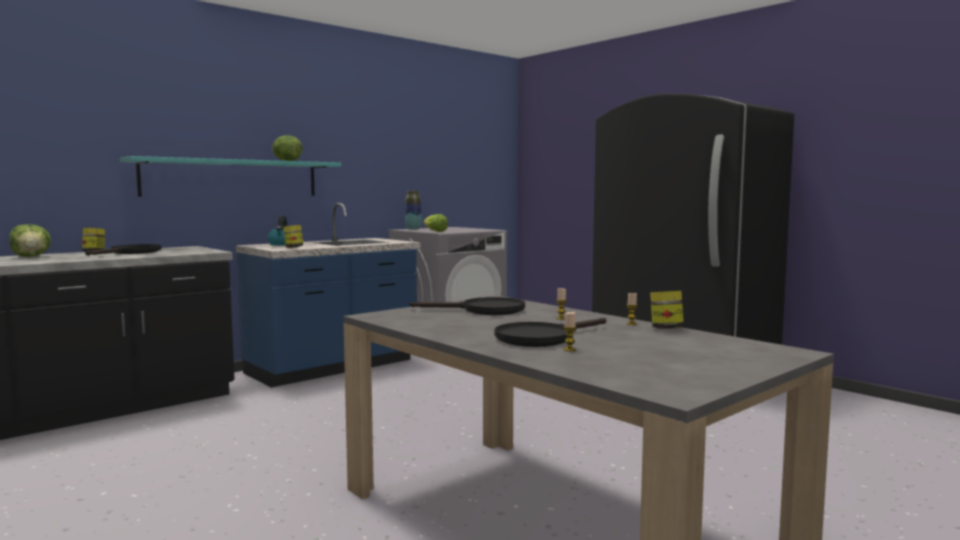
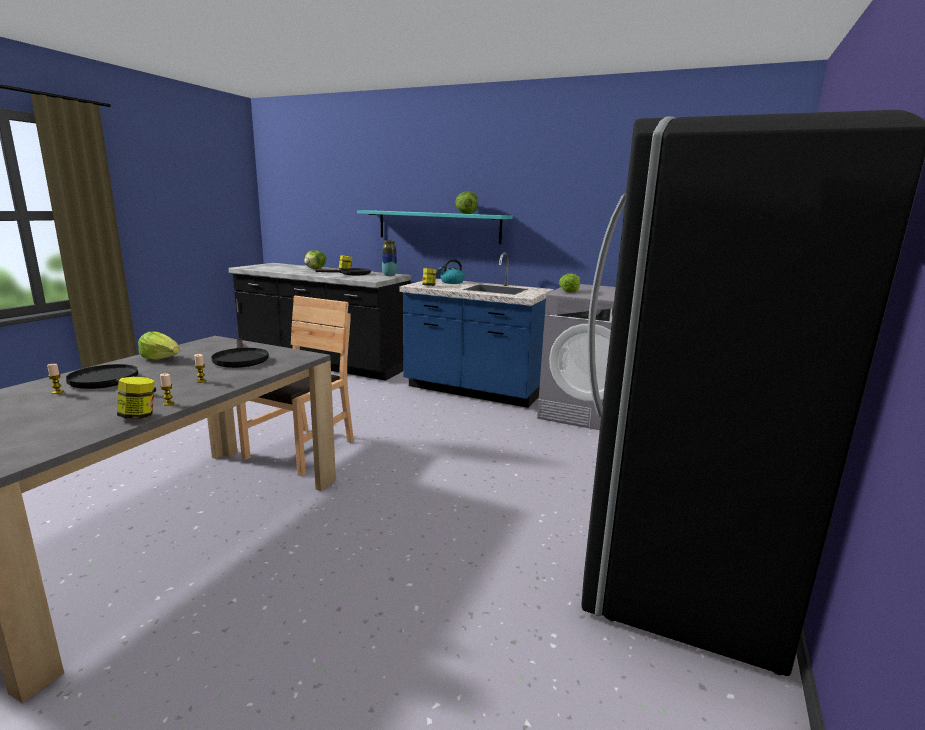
camera: 65 degrees right, 10 degrees up
vase [405,191,422,229] -> vase moved to [382,240,397,276]
none -> lettuce [138,332,179,360]
none -> brown chair [237,296,354,477]

